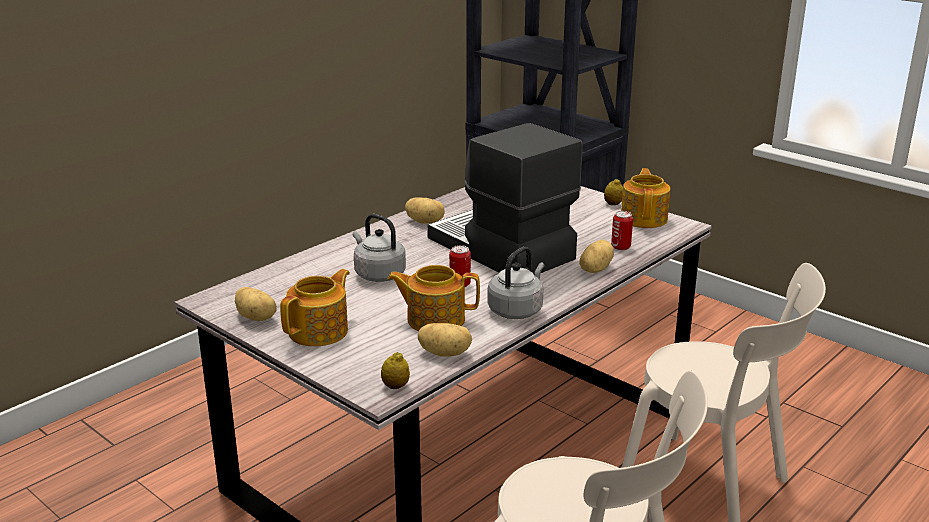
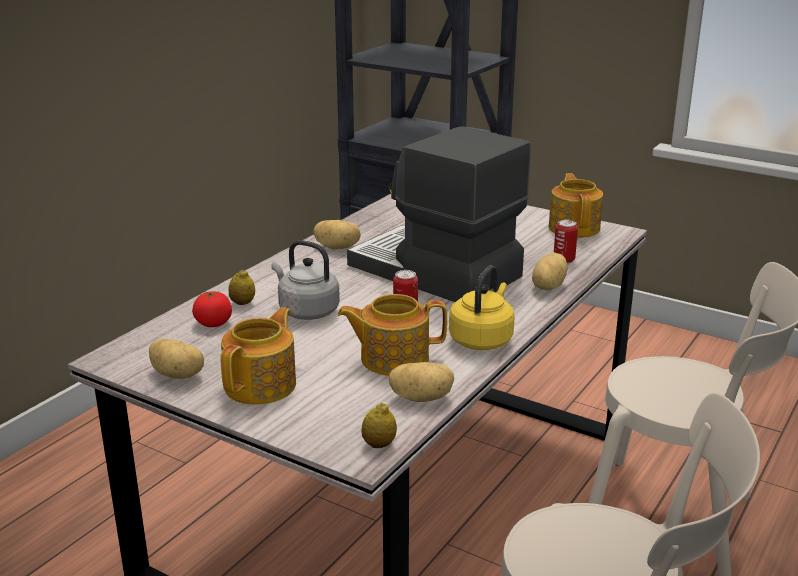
camera: 10 degrees left, 0 degrees up
grey kettle [487,247,544,319] -> yellow kettle [449,265,515,350]
lemon [604,179,623,205] -> lemon moved to [228,270,255,305]
none -> tomato [192,291,232,327]

